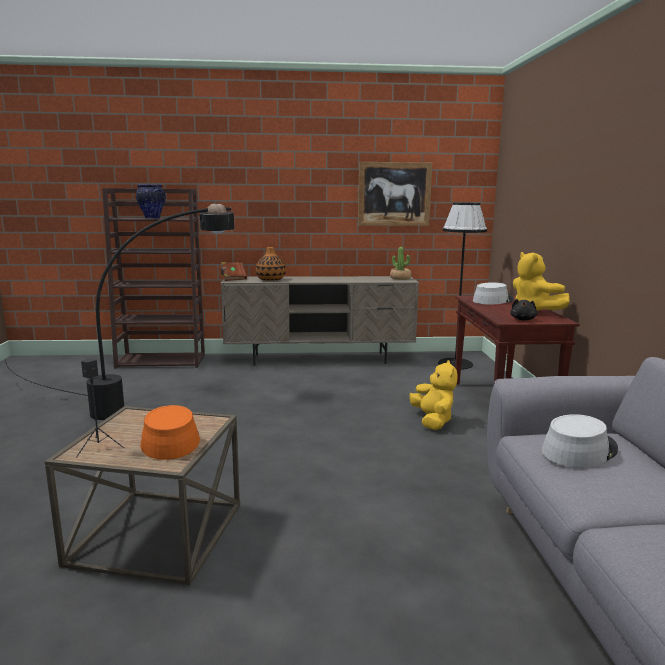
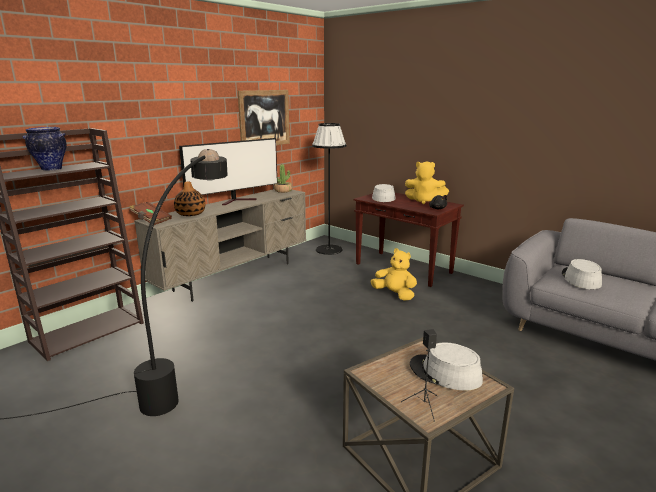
camera: 45 degrees left, 5 degrees up
orange hat [140,405,200,460] -> grey hat [410,342,483,391]
none -> television [179,138,278,205]

